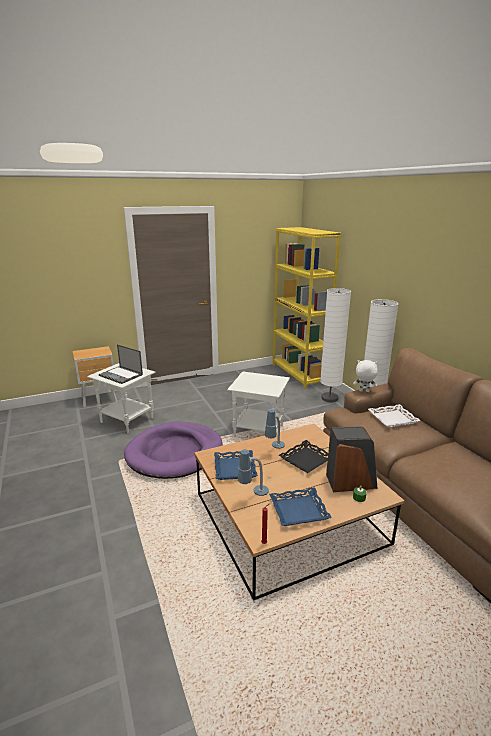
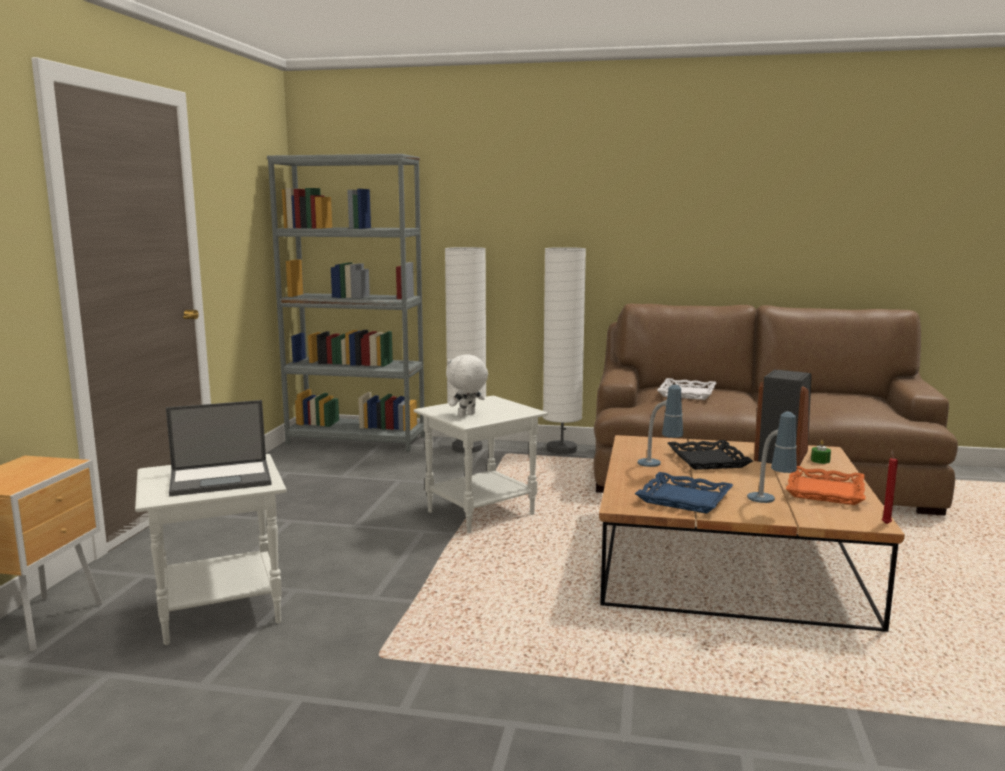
camera: 55 degrees left, 10 degrees down
purple dog bed [124,421,222,479] -> none
blue tray [269,487,332,526] -> orange tray [786,466,865,505]
yellow bookcase [273,227,341,389] -> grey bookcase [267,154,425,452]
white plush toy [353,360,378,392] -> white plush toy moved to [446,354,488,417]

